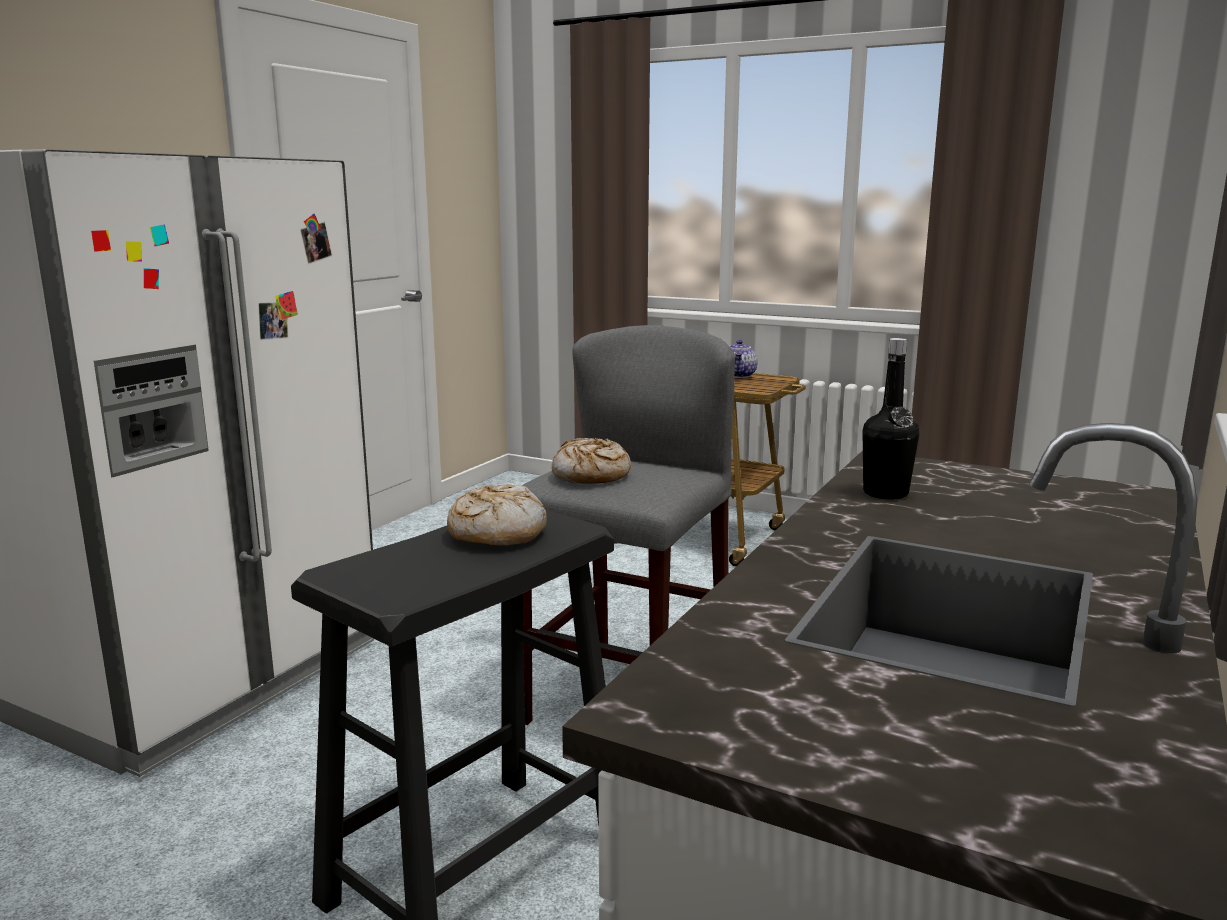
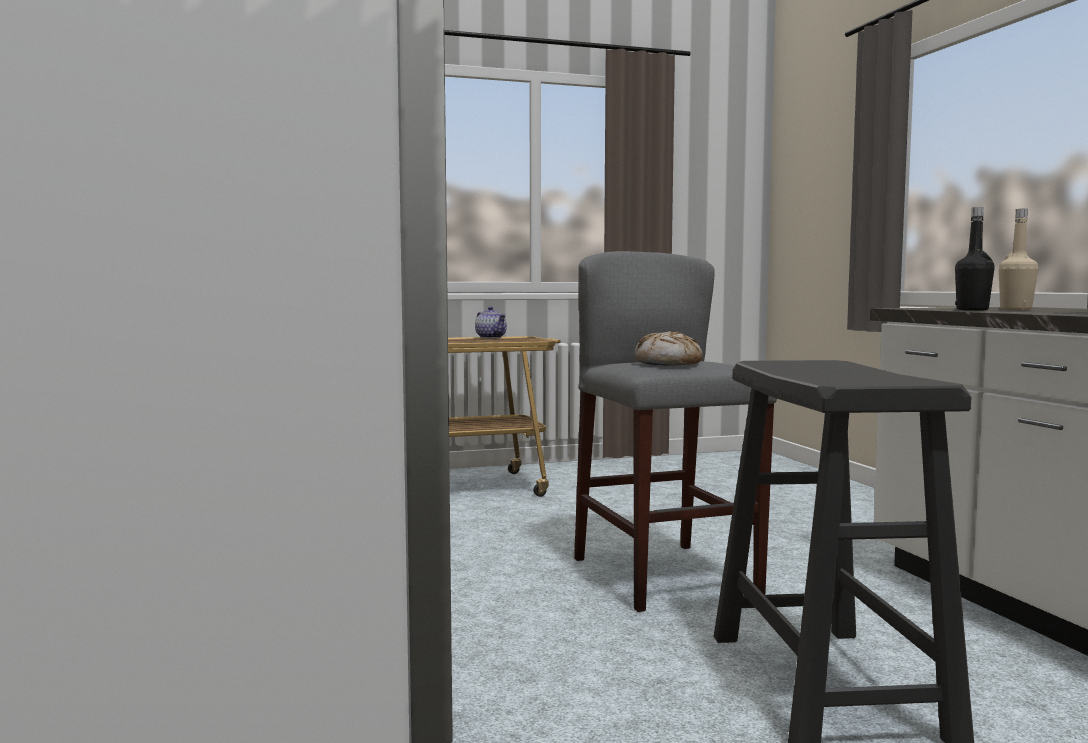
camera: 45 degrees left, 10 degrees down
bread [447,484,547,546] -> none
none -> beige bottle [999,209,1038,310]

